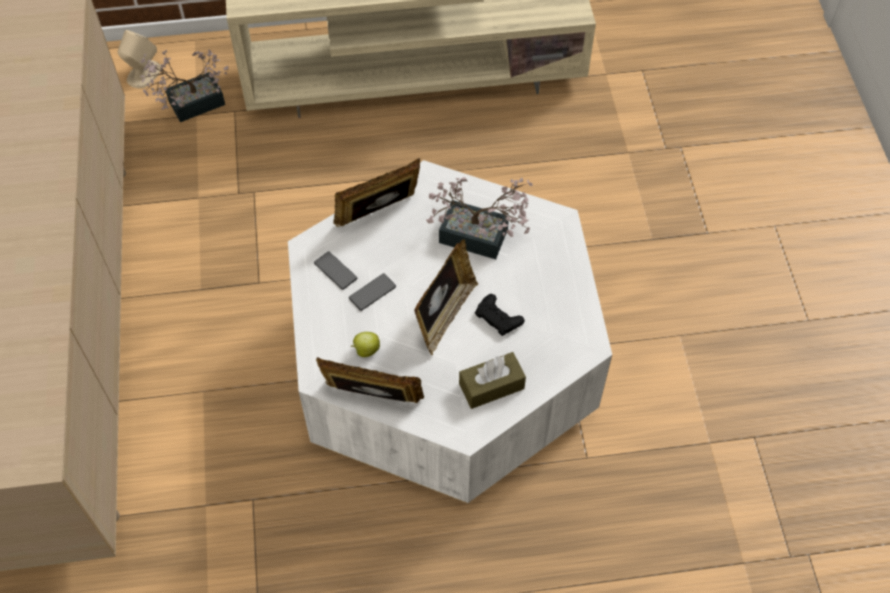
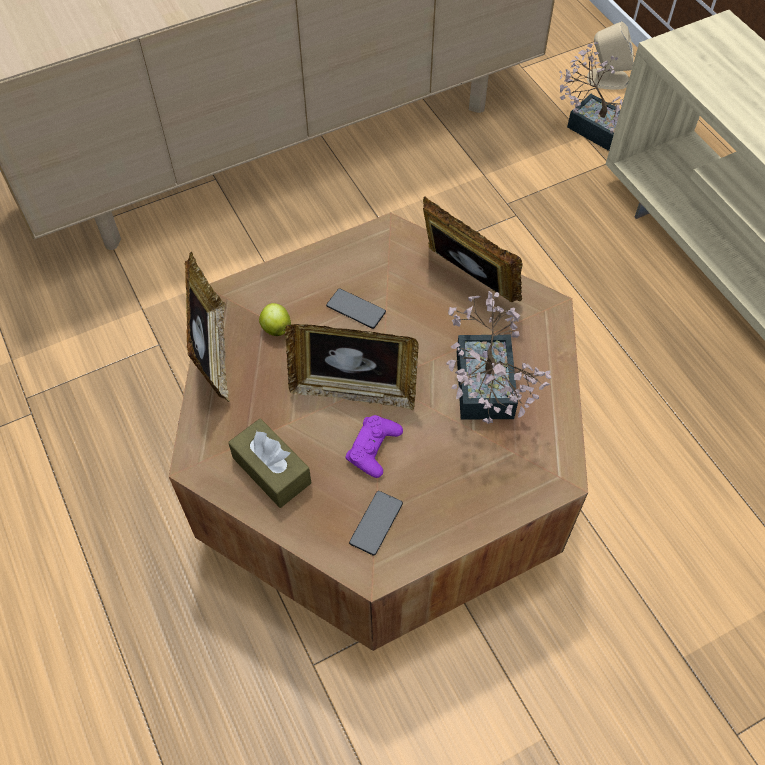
camera: 70 degrees right, 0 degrees up
white coffee table [288,160,612,503] -> brown coffee table [169,213,588,651]
phone [314,251,357,290] -> phone moved to [349,491,403,556]
black game controller [475,294,525,336] -> purple game controller [345,415,403,478]

